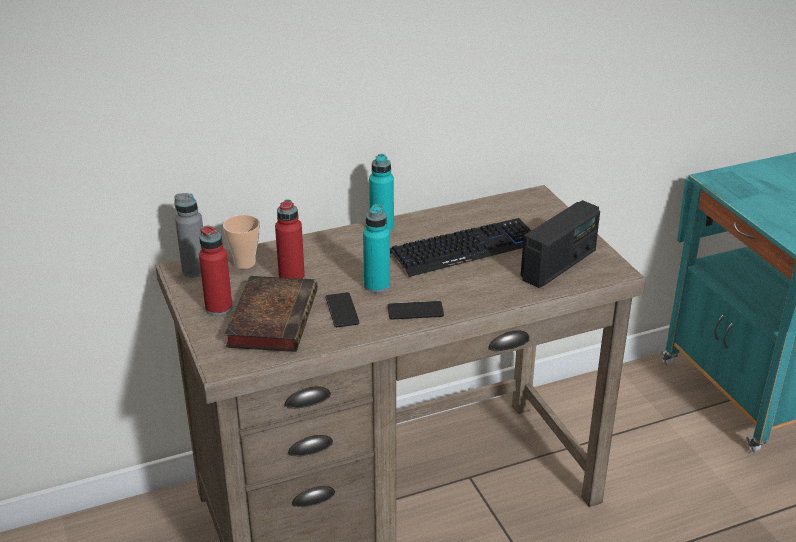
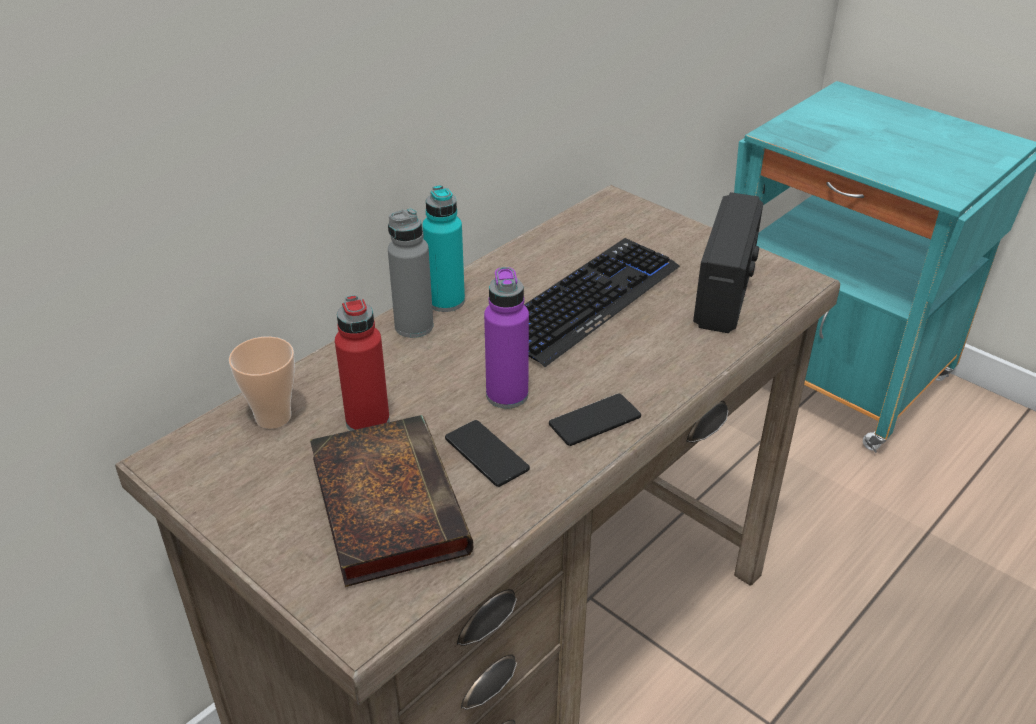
camera: 25 degrees left, 5 degrees up
grey bottle [174,193,203,277] -> grey bottle moved to [388,209,433,338]
red bottle [199,226,233,316] -> none
turquoise bottle [363,204,390,293] -> purple bottle [484,267,529,409]

